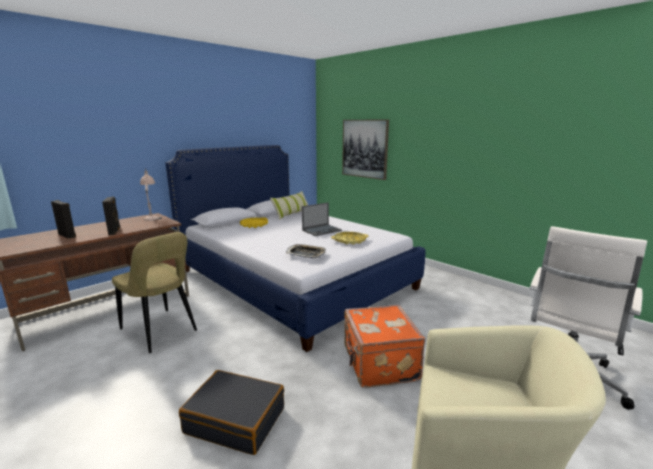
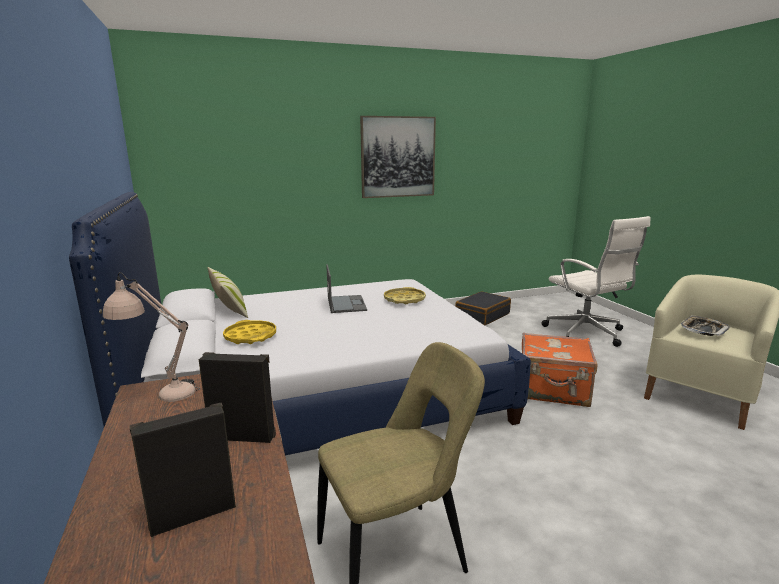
camera: 65 degrees left, 0 degrees up
black suitcase [179,370,284,455] -> black suitcase moved to [455,291,511,325]
tray [286,244,326,259] -> tray moved to [681,315,730,336]
picture [342,119,389,180] -> picture moved to [360,116,436,198]

